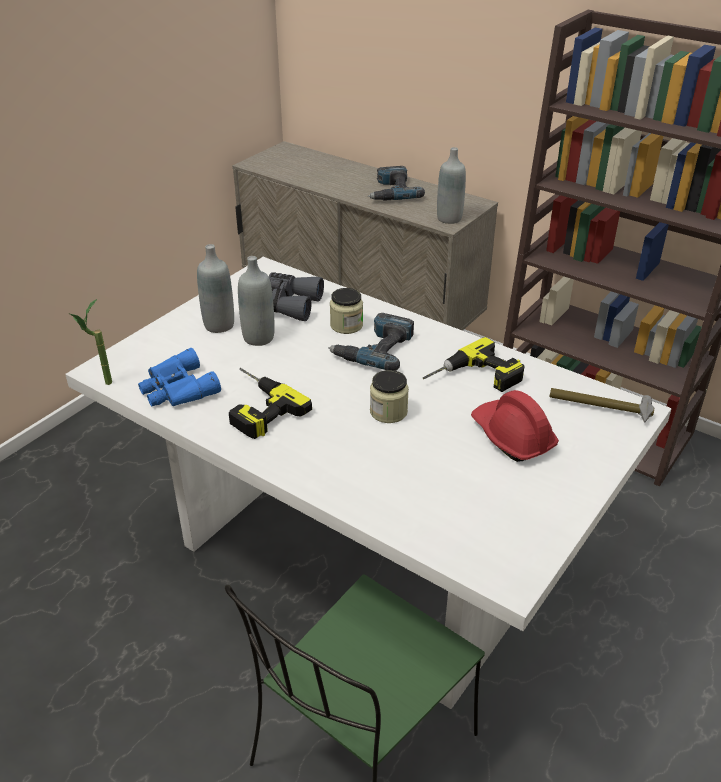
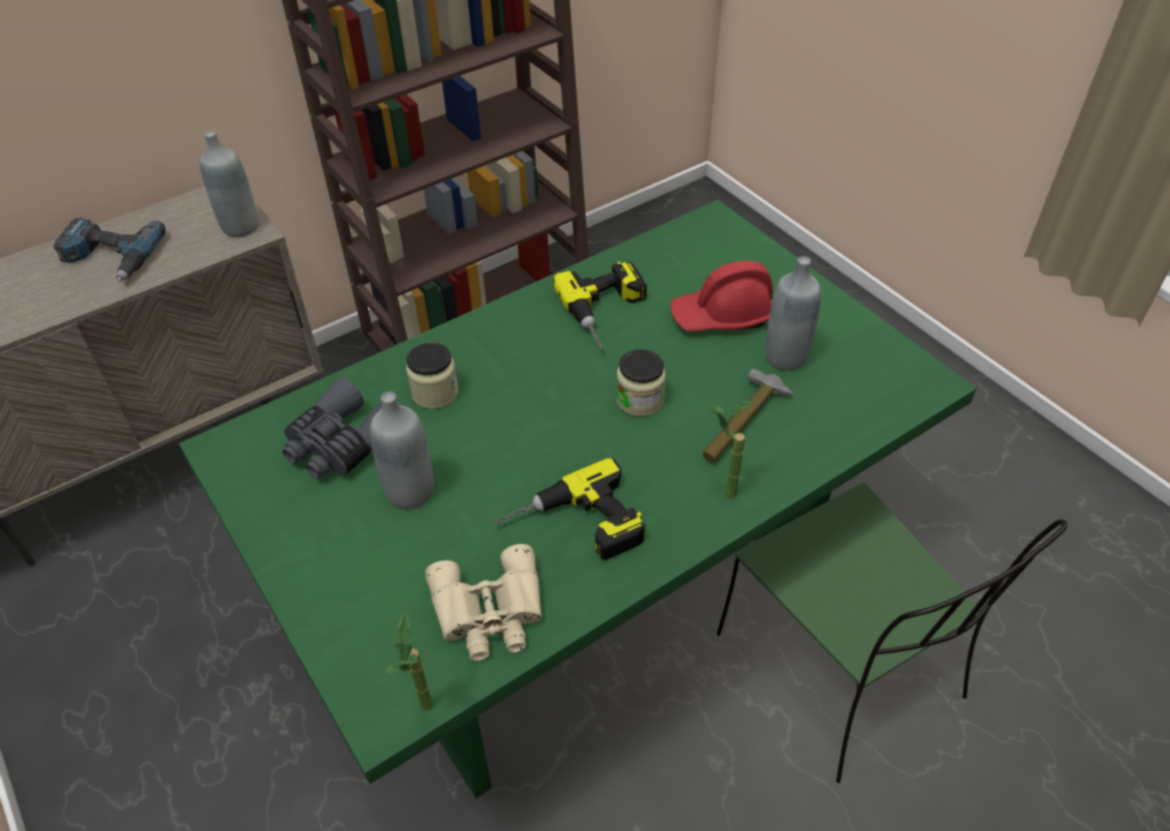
camera: 70 degrees left, 10 degrees up
white dining table [65,257,671,709] -> green dining table [179,200,977,798]
blue binoculars [138,348,221,406] -> beige binoculars [425,544,542,661]
grey bottle [197,244,234,333] -> grey bottle moved to [766,256,821,371]
power drill [328,313,414,371] -> none
hammer [549,388,654,423] -> hammer moved to [702,369,794,462]
none -> potted plant [707,401,755,499]

